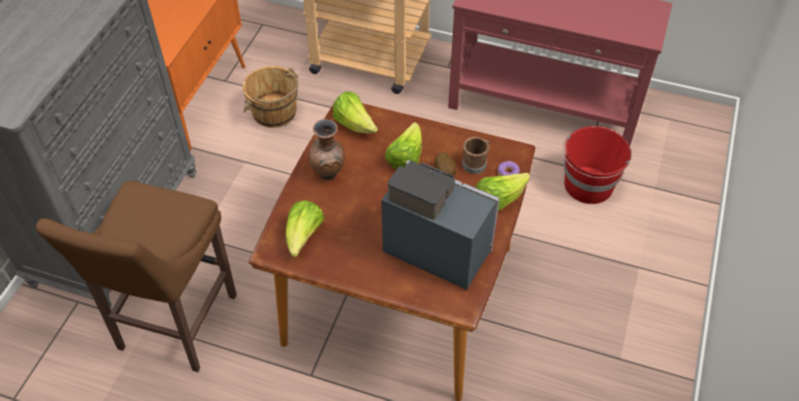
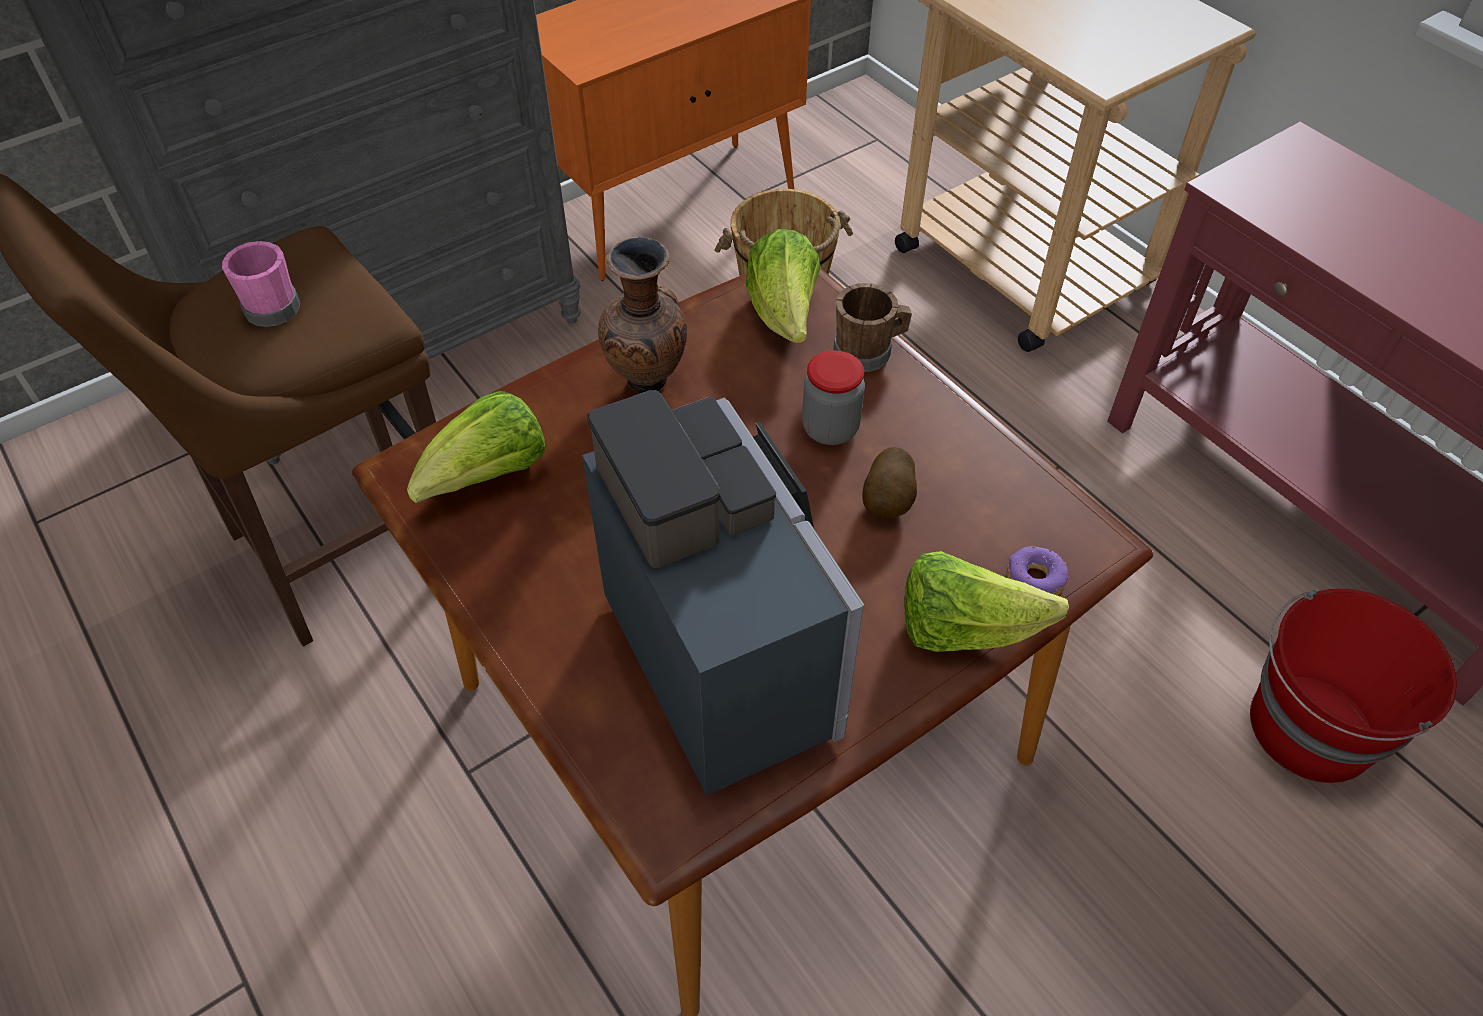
camera: 35 degrees right, 0 degrees up
lettuce [385,122,422,169] -> jar [802,351,865,445]
brown mug [462,137,490,174] -> brown mug moved to [834,283,912,372]
none -> pink mug [222,241,300,327]

